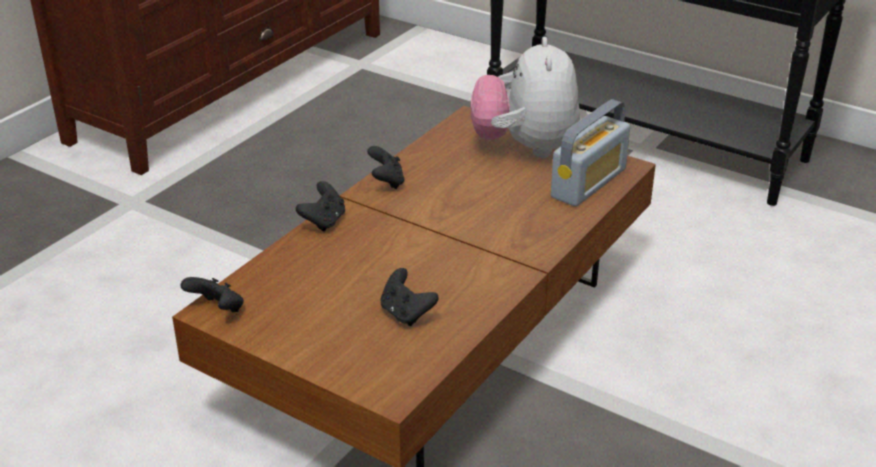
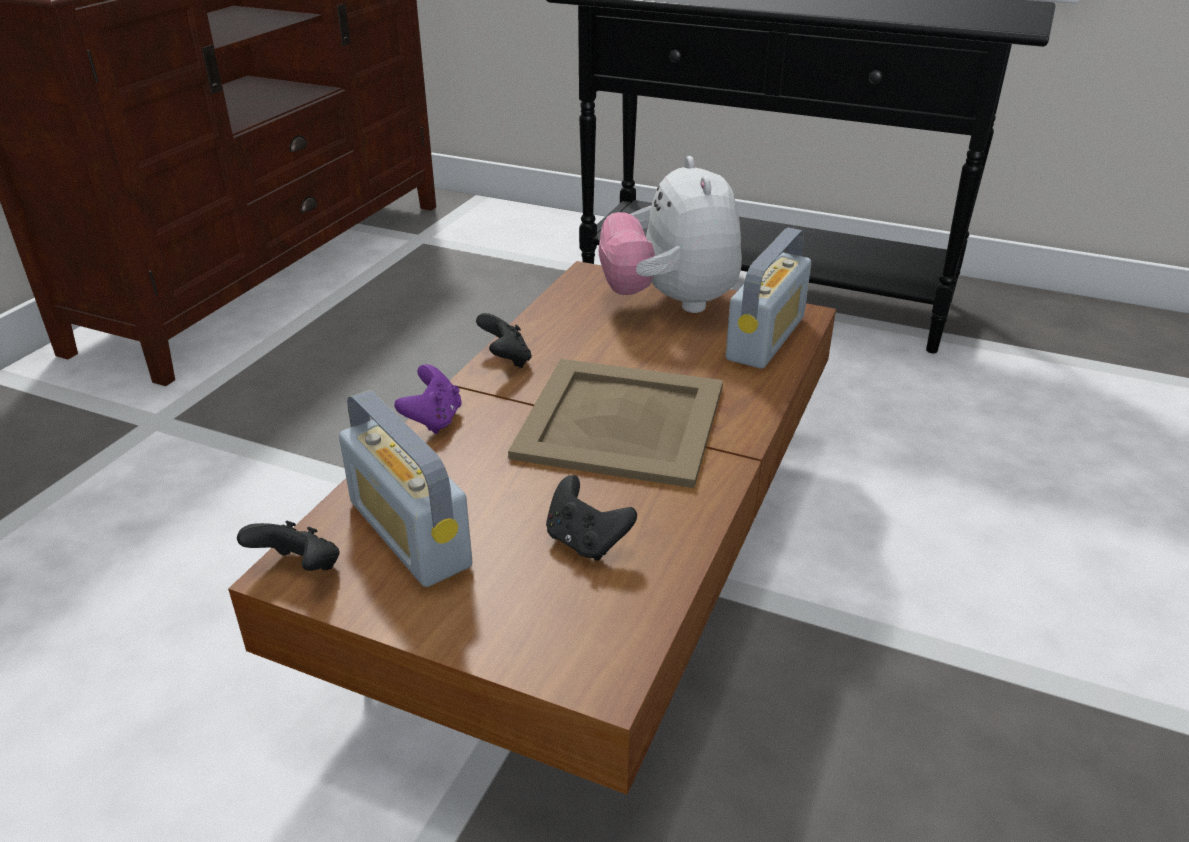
camera: 10 degrees left, 0 degrees up
black game controller [296,181,345,232] -> purple game controller [394,364,462,434]
none -> radio [339,390,472,587]
none -> beige tray [508,359,723,488]

